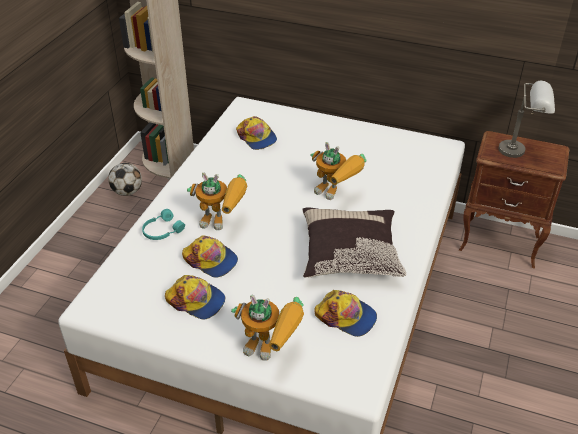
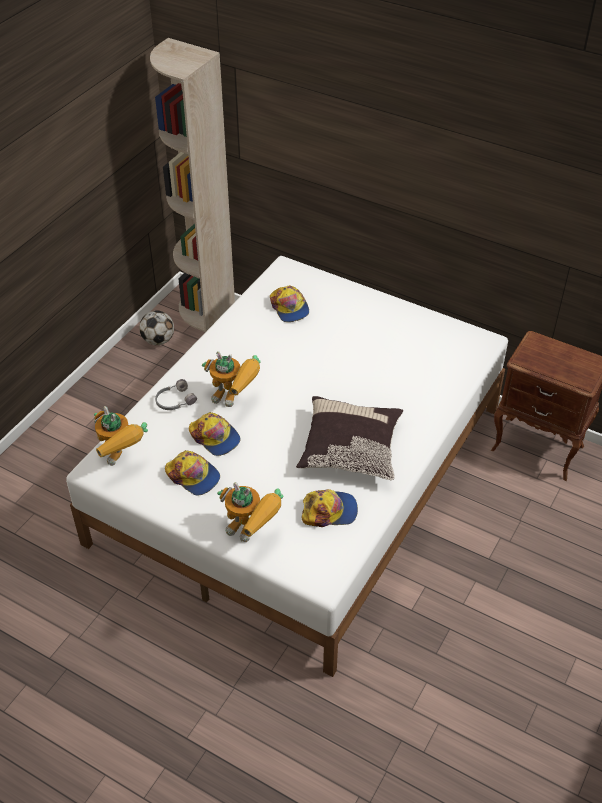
camera: 10 degrees right, 5 degrees up
turquoise headphones [142,209,185,240] -> grey headphones [155,379,197,410]
toy robot [310,142,367,200] -> toy robot moved to [94,406,148,466]
cap [314,290,377,337] -> cap turned 45 degrees counterclockwise [301,489,358,527]
grey table lamp [498,81,555,158] -> none

